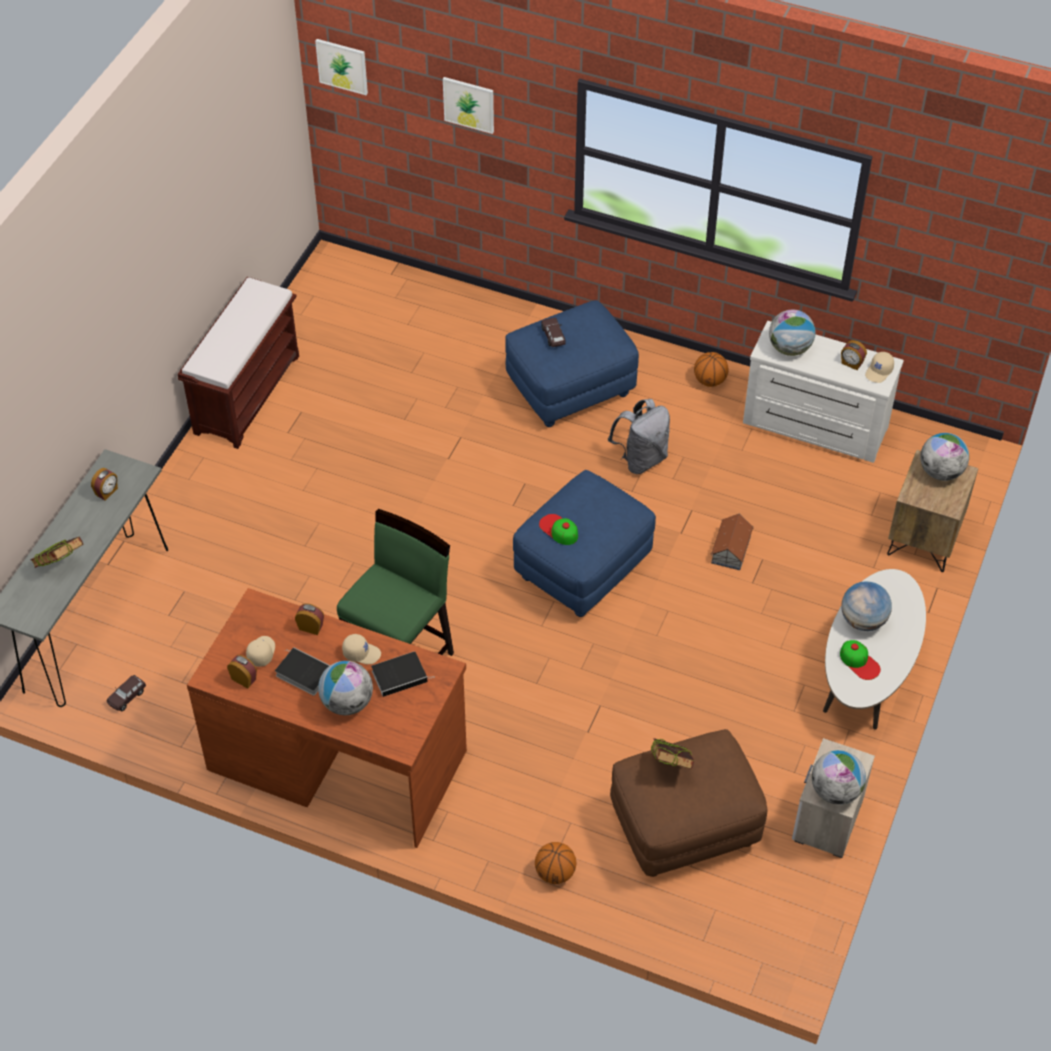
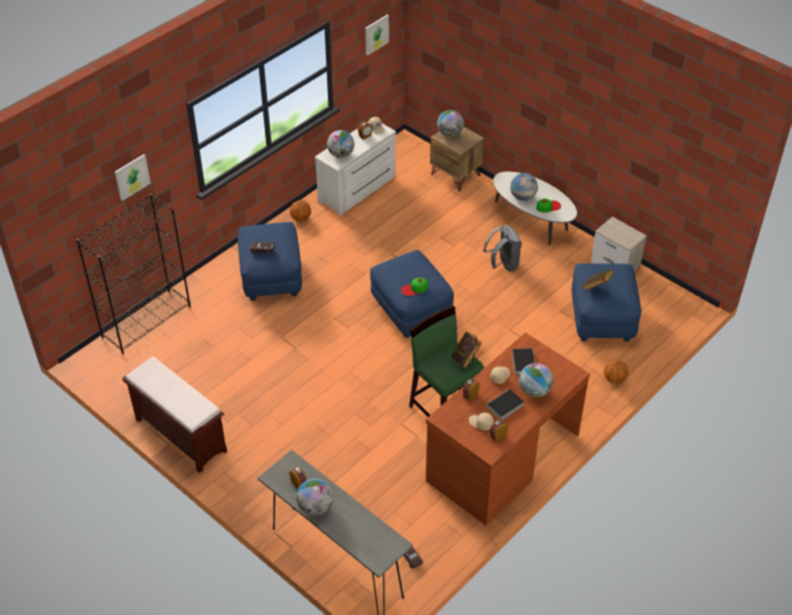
camera: 70 degrees left, 5 degrees down
book [31,537,84,568] -> book moved to [451,332,482,368]
picture [315,39,368,95] -> picture moved to [365,15,389,56]
grey backpack [608,399,670,474] -> grey backpack moved to [483,224,522,272]
brown ottoman [610,729,767,877] -> blue ottoman [572,263,641,342]
toy house [711,514,754,570] -> none
globe [812,750,866,805] -> globe moved to [296,479,333,516]
none -> black bookcase [76,194,191,354]

